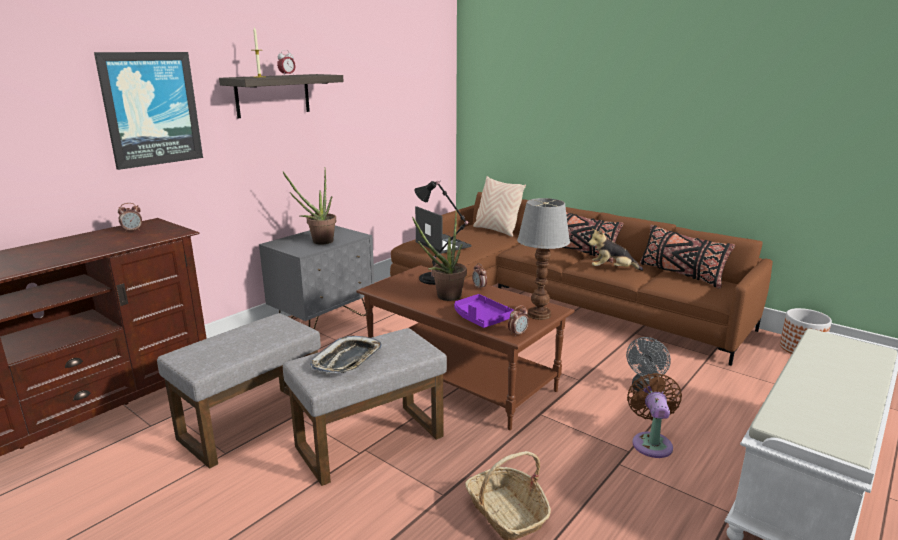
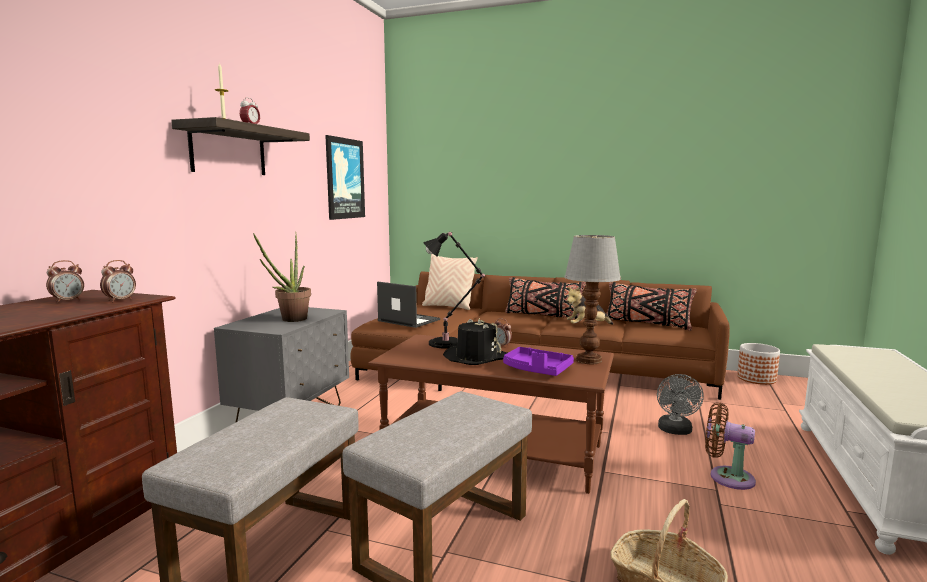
camera: 20 degrees left, 10 degrees down
picture [94,52,203,170] -> picture moved to [325,135,365,220]
tray [310,336,382,373] -> none
potted plant [412,210,467,301] -> black hat [443,318,507,365]
alarm clock [508,305,529,337] -> alarm clock moved to [100,260,136,302]
brown fan [627,373,682,458] -> brown fan turned 45 degrees counterclockwise [705,403,756,490]

